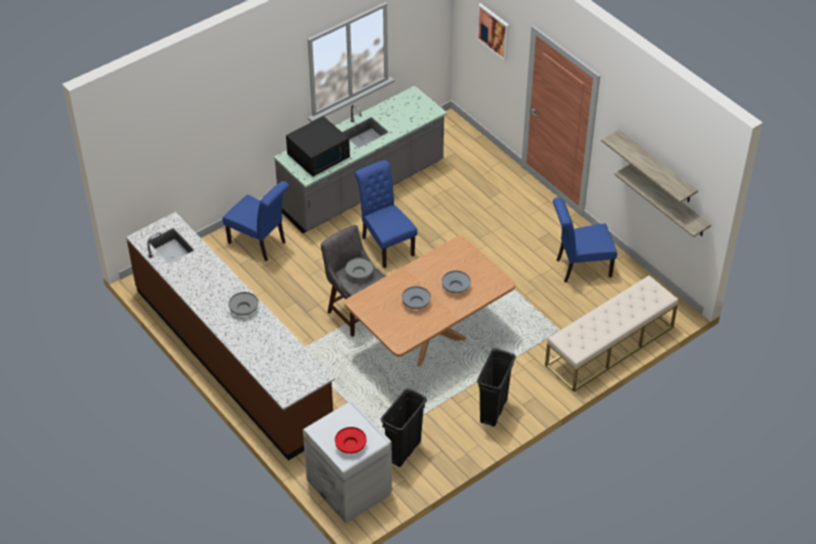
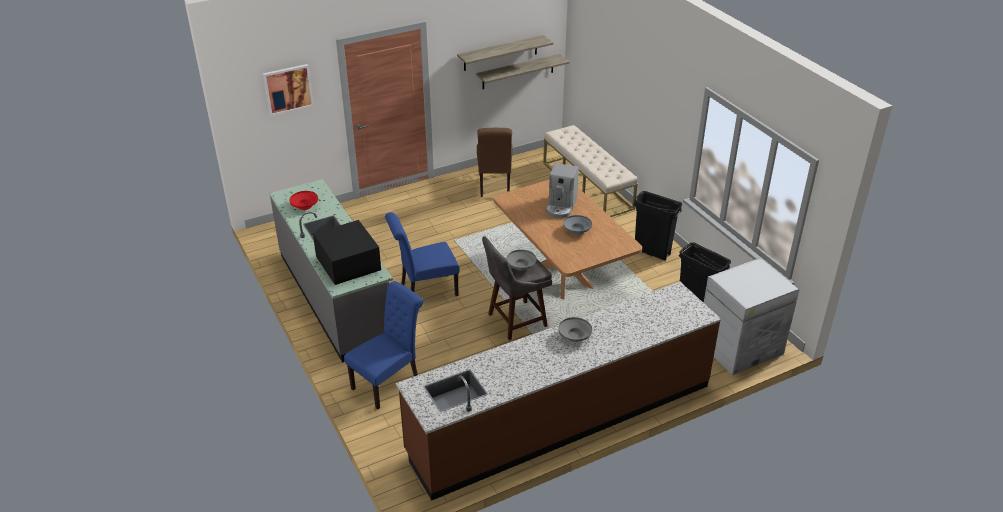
camera: 80 degrees left, 10 degrees down
red bowl [335,427,366,454] -> red bowl moved to [290,191,318,210]
grey bowl [442,271,471,293] -> coffee machine [546,163,579,218]
blue chair [553,197,617,283] -> brown chair [477,128,512,197]

